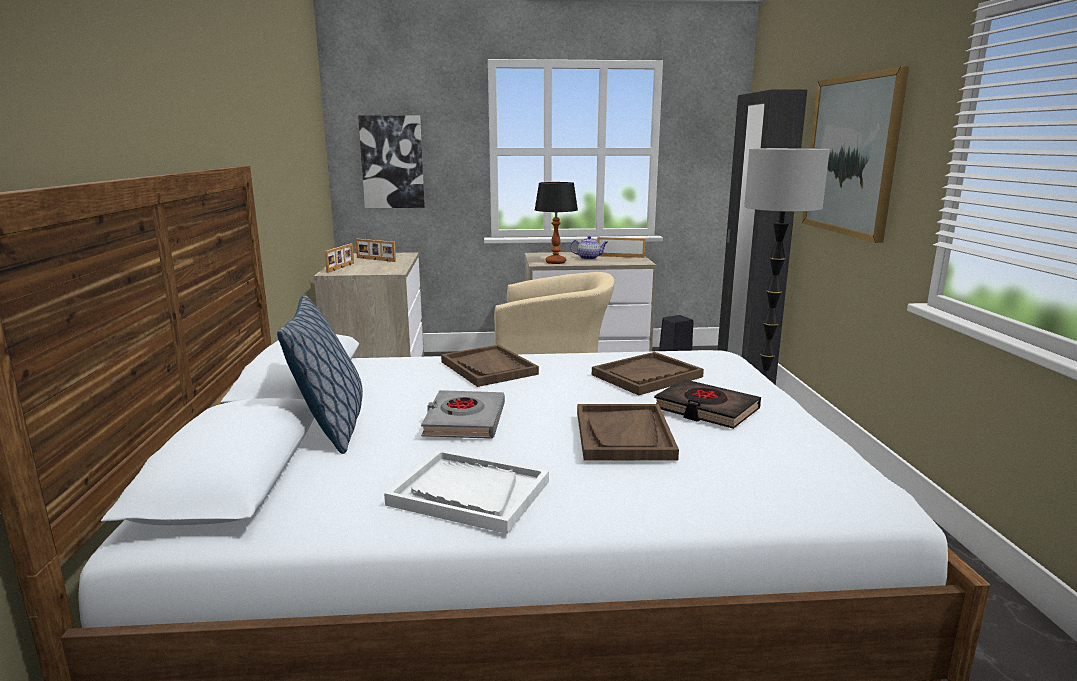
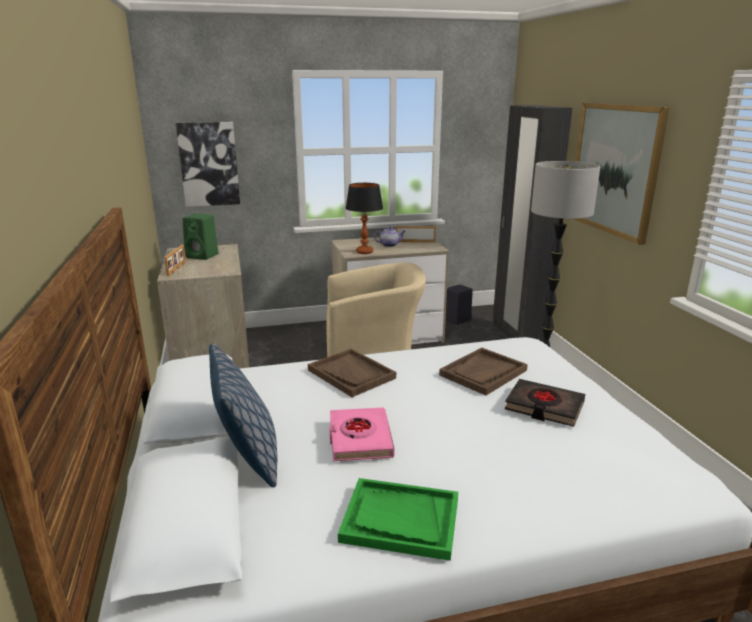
camera: 10 degrees left, 5 degrees up
picture frame [355,239,396,262] -> green speaker [182,213,218,260]
white tray [384,450,549,534] -> green tray [338,478,458,561]
grey book [421,390,505,439] -> pink book [329,408,395,461]
brown tray [577,404,679,461] -> none

